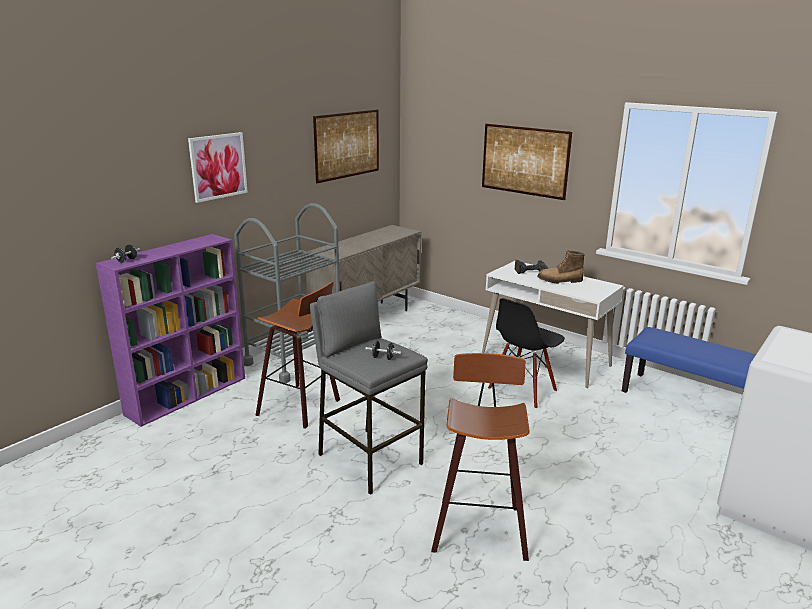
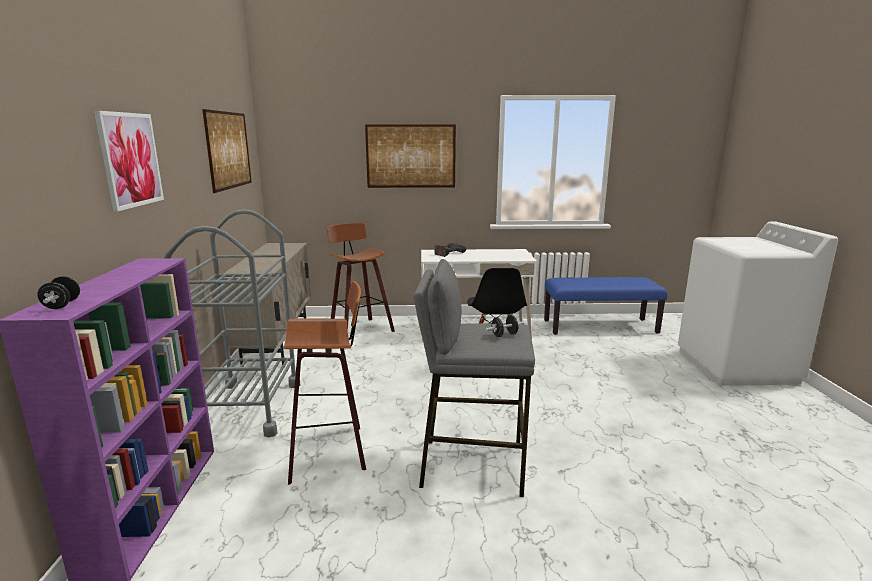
camera: 40 degrees left, 5 degrees down
stool [431,353,530,561] -> stool moved to [327,223,395,332]
boot [537,250,585,284] -> none

